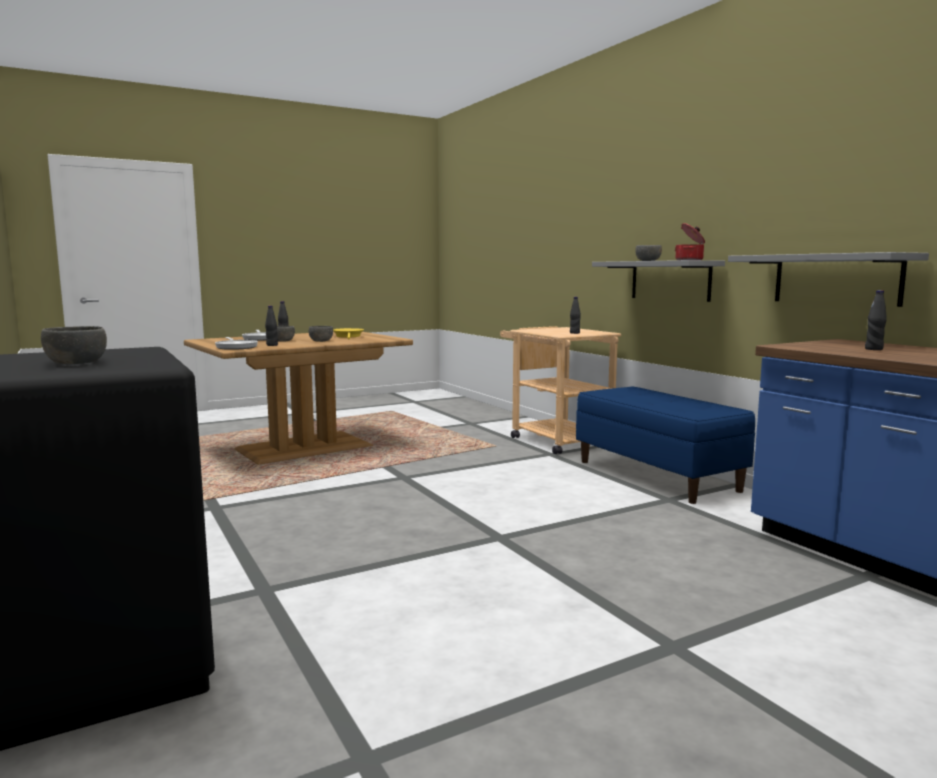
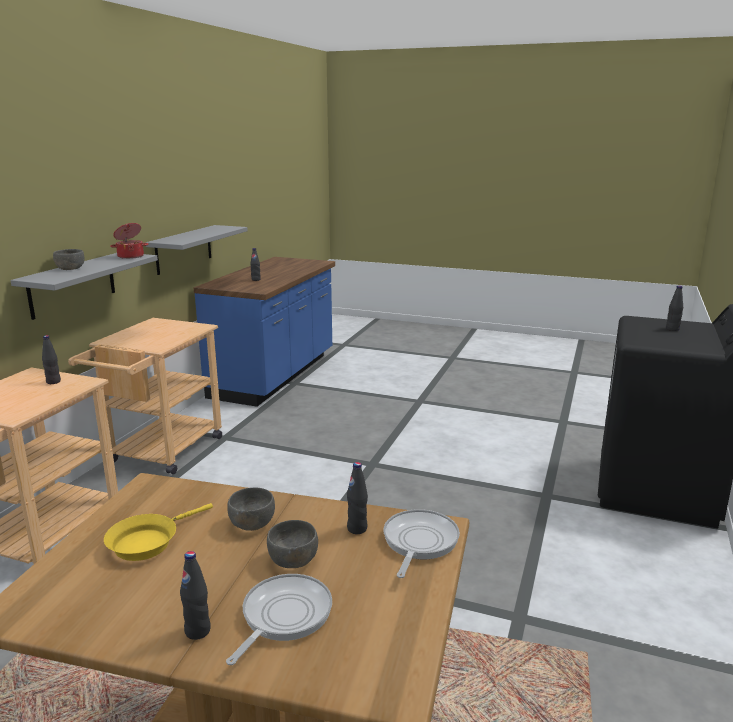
camera: 130 degrees left, 10 degrees up
grey bowl [41,326,107,364] -> black bottle [666,285,683,331]
blue bench [576,386,755,504] -> beige cart [68,318,222,474]

